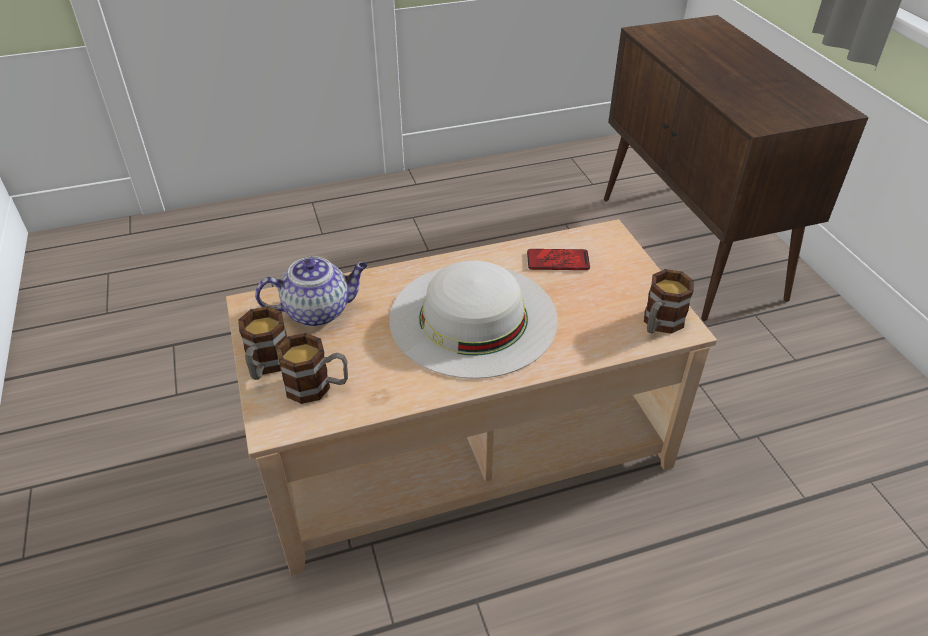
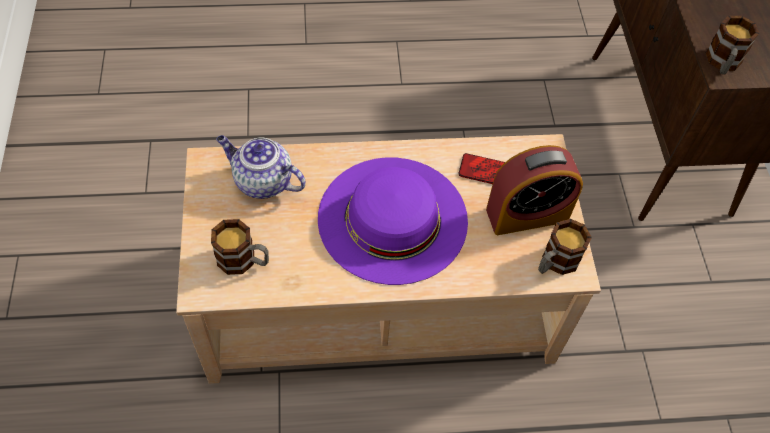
camera: 10 degrees right, 15 degrees up
mug [238,306,287,380] -> mug moved to [706,16,759,75]
teapot [255,256,368,327] -> teapot turned 150 degrees counterclockwise [216,135,306,199]
white hat [389,261,558,379] -> purple hat [318,157,468,285]
none -> alarm clock [486,145,583,235]

